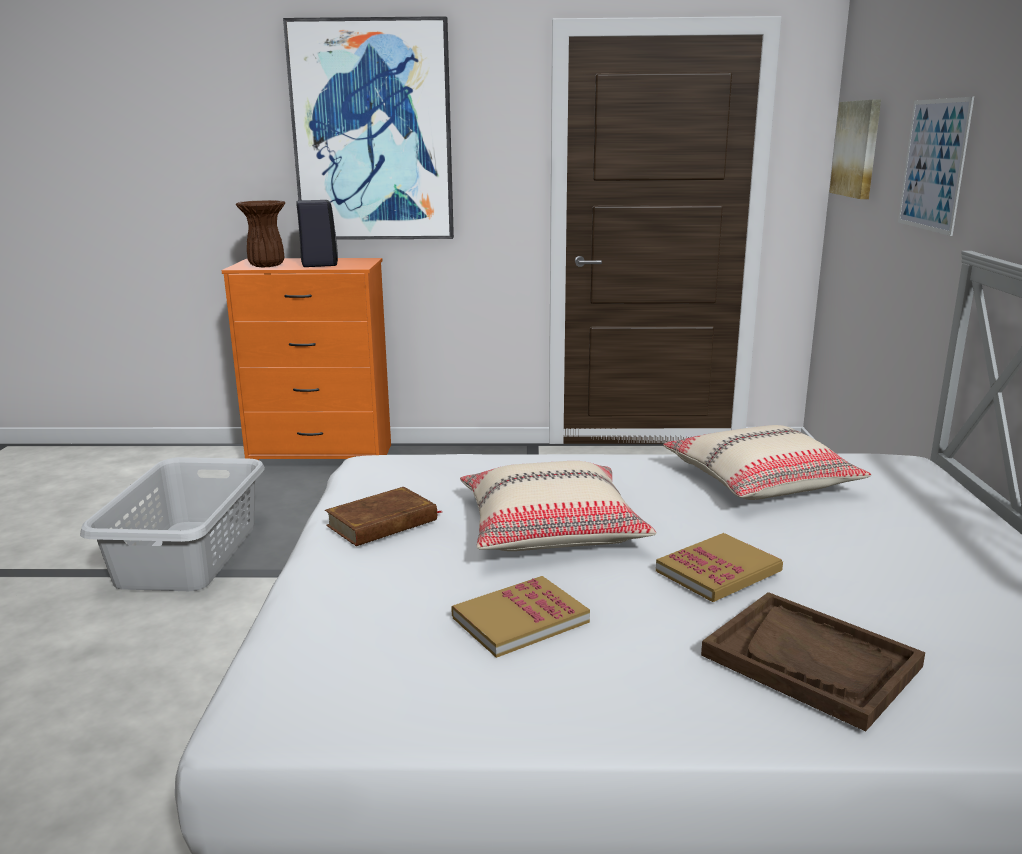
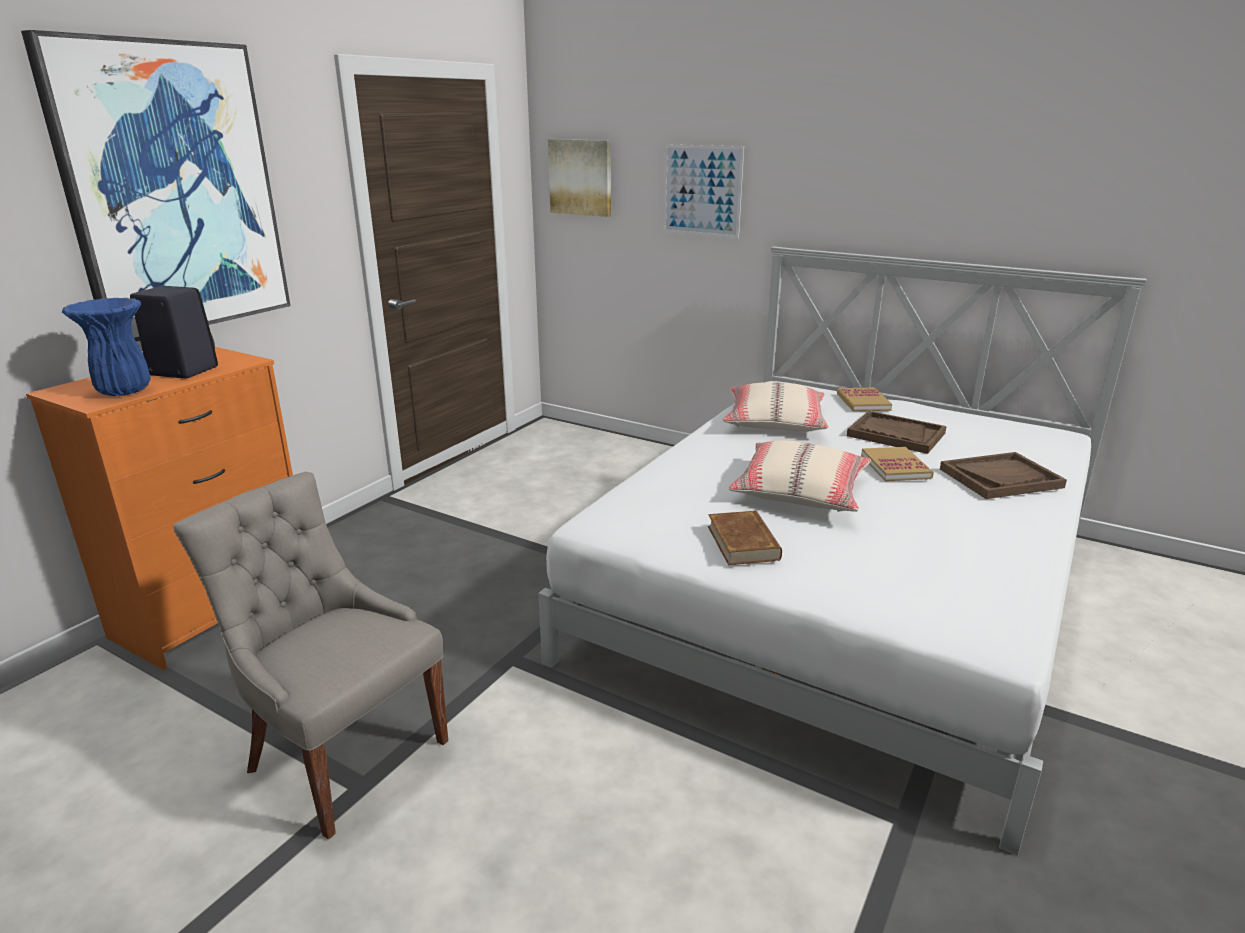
camera: 60 degrees left, 5 degrees up
grey laundry basket [80,457,265,591] -> grey chair [173,472,448,839]
brown vase [236,200,285,267] -> blue vase [62,298,151,396]
book [451,576,590,658] -> book moved to [837,388,892,411]
none -> brown tray [847,411,947,454]

